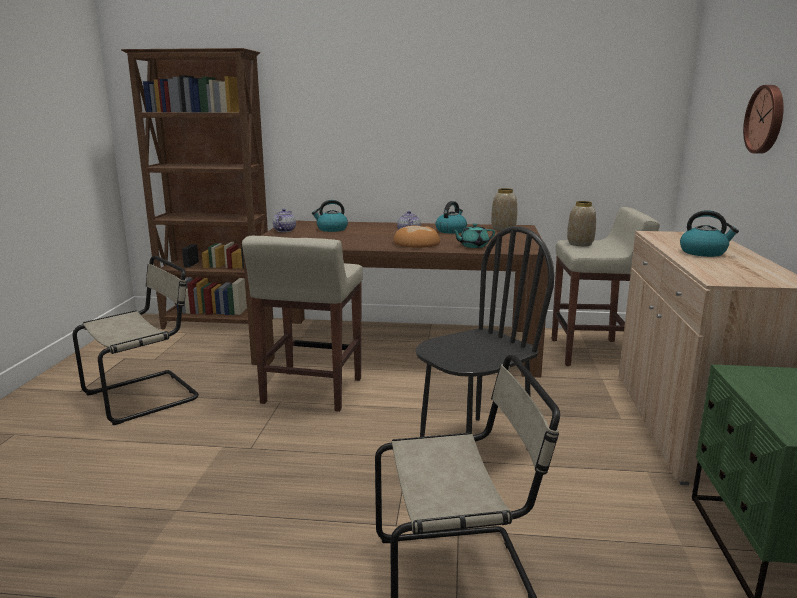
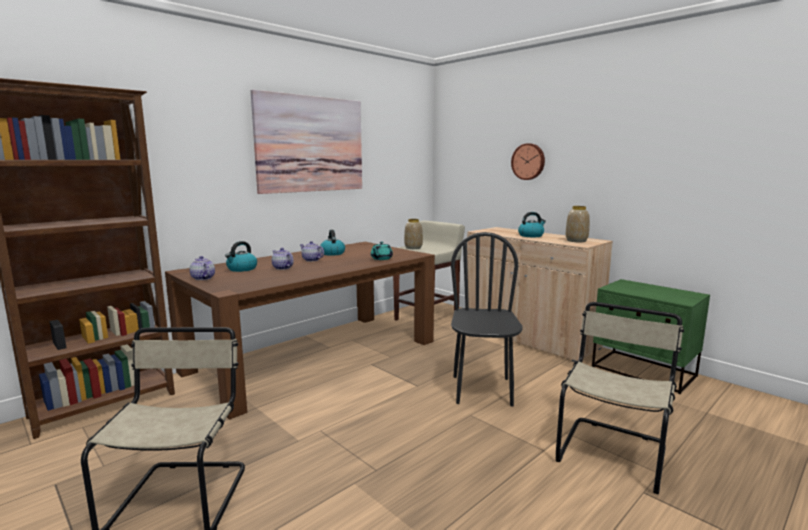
camera: 50 degrees left, 5 degrees down
beige stool [242,236,363,412] -> none
bread [393,225,440,248] -> none
vase [491,188,517,231] -> vase moved to [566,206,590,242]
none -> picture [251,90,362,194]
none -> teapot [272,248,294,270]

